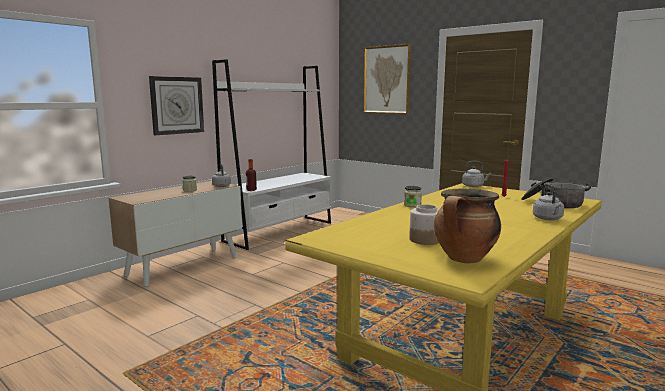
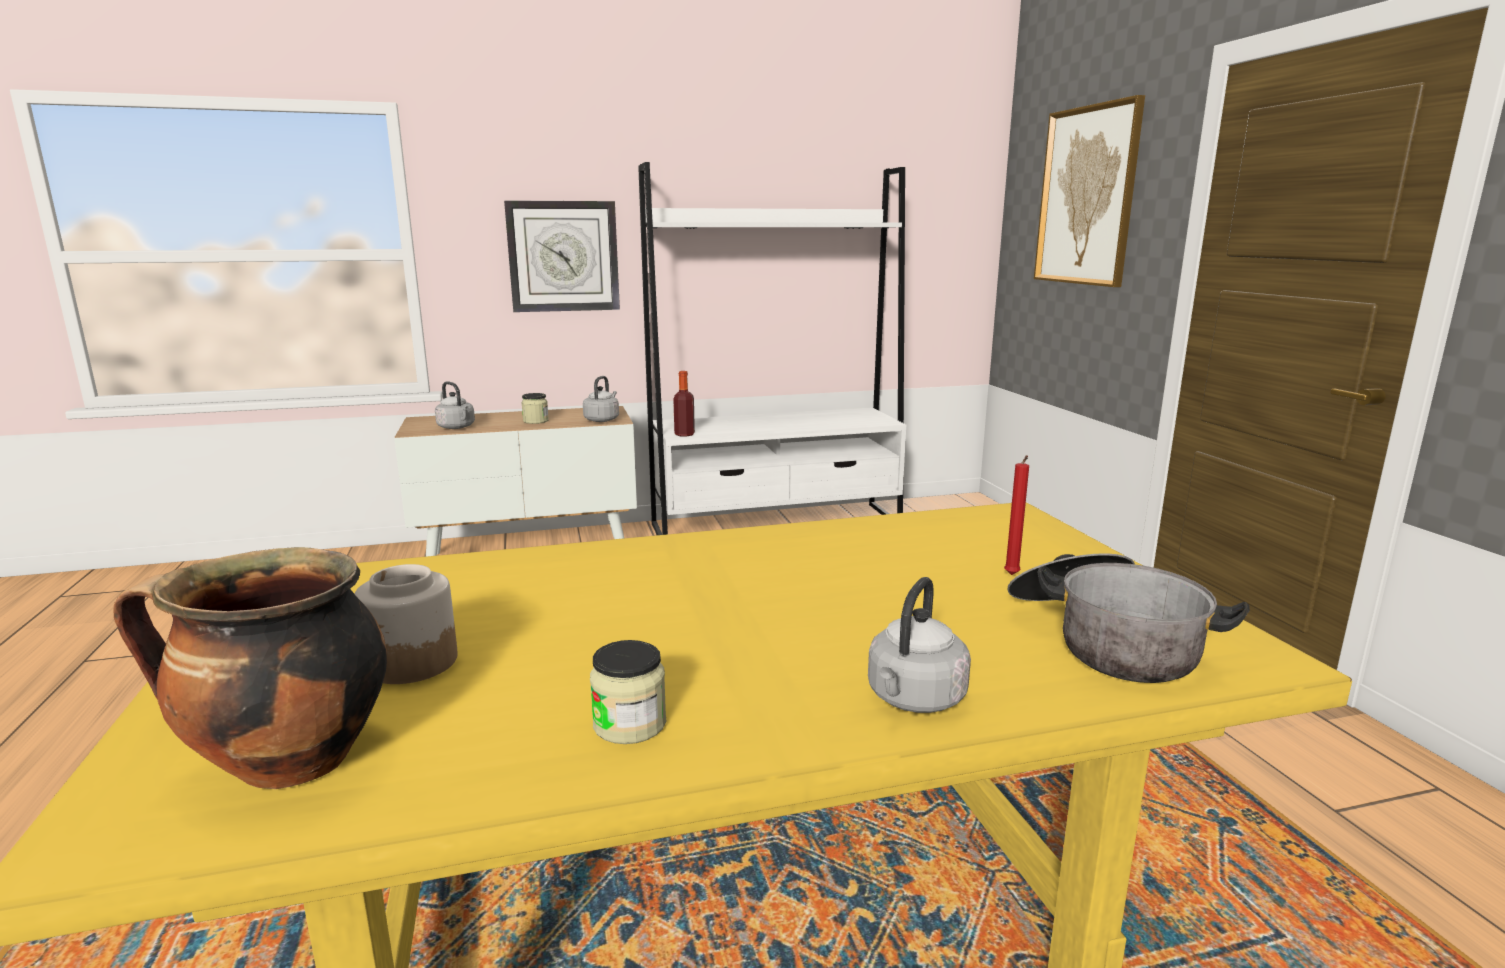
camera: 35 degrees right, 5 degrees up
jar [404,186,422,207] -> jar moved to [590,640,666,744]
grey kettle [462,161,491,187] -> grey kettle moved to [435,381,475,429]

